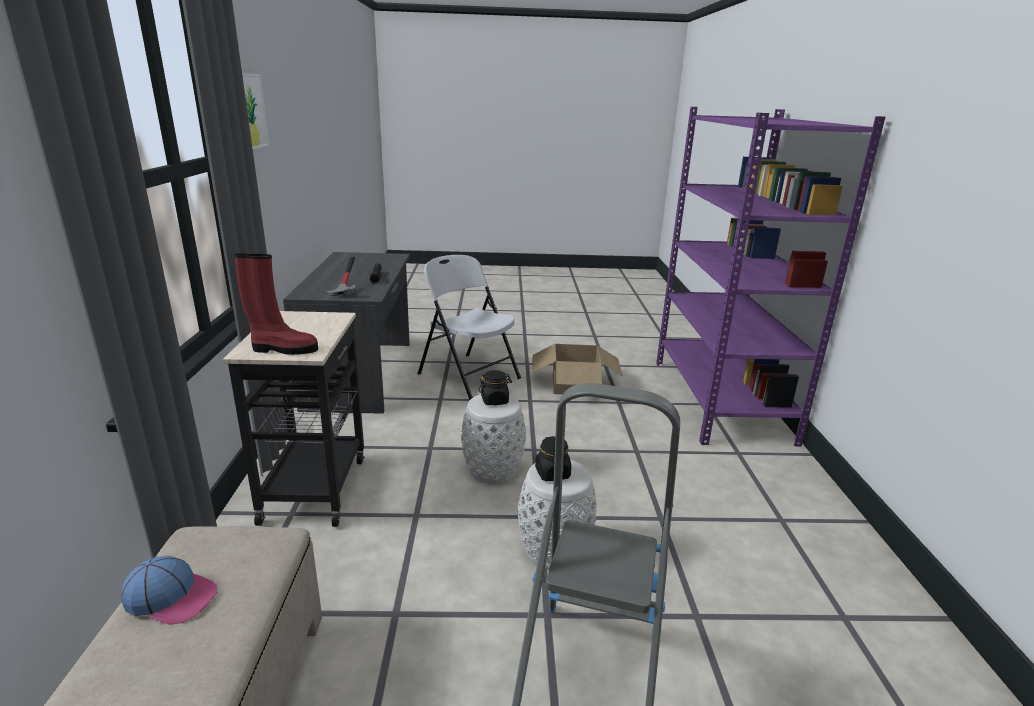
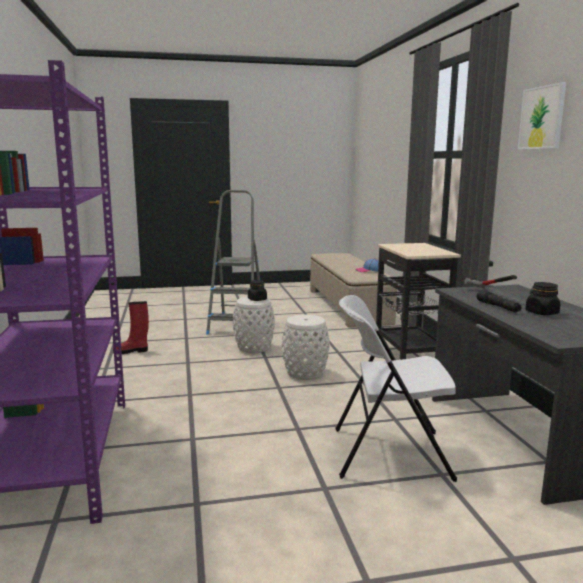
camera: 170 degrees right, 10 degrees down
red boot [234,253,318,355] -> red boot moved to [113,301,149,354]
white chair [417,255,521,400] -> white chair turned 150 degrees clockwise [335,295,457,482]
black jar [479,370,512,405] -> black jar moved to [525,282,560,315]
cardboard box [532,344,623,394] -> none

